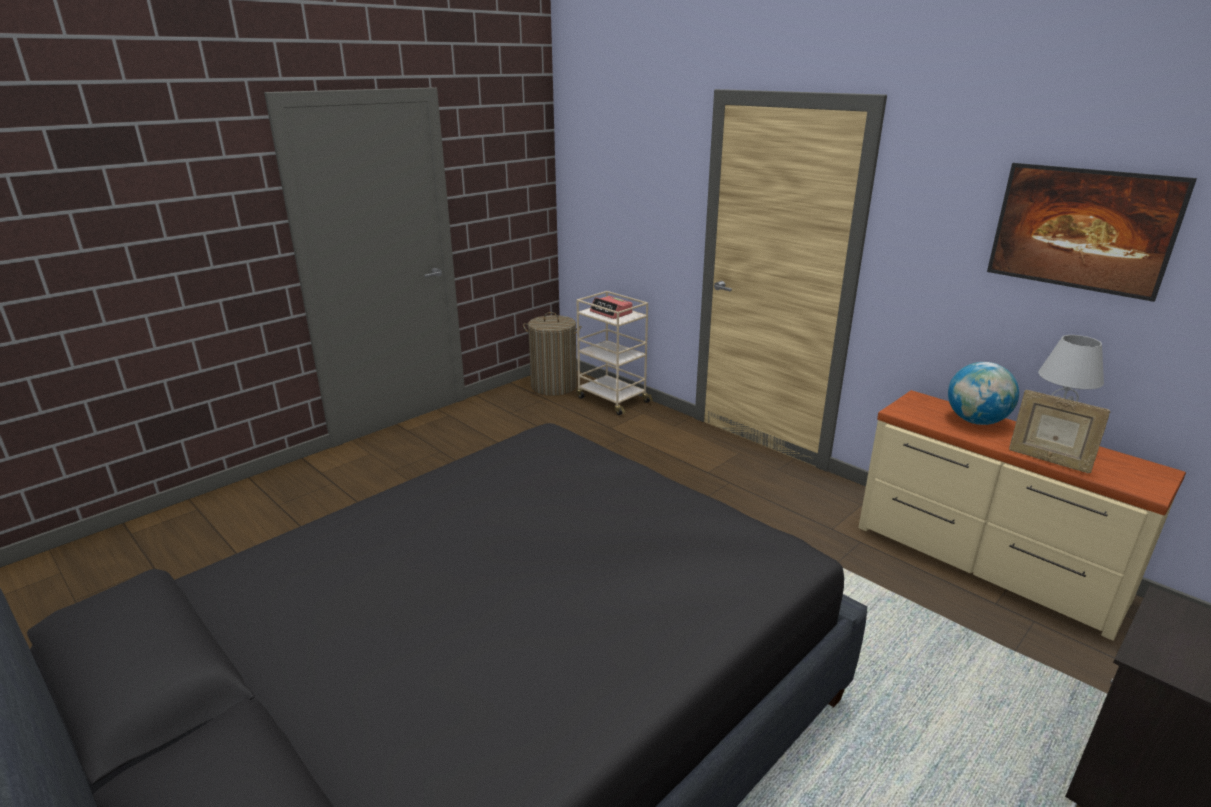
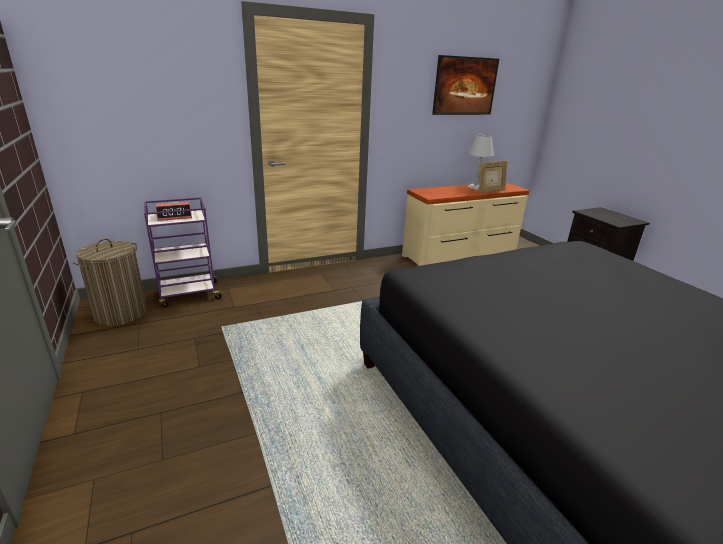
camera: 70 degrees left, 0 degrees up
beige cart [577,291,653,415] -> purple cart [144,197,224,307]
globe [948,362,1019,425] -> none

